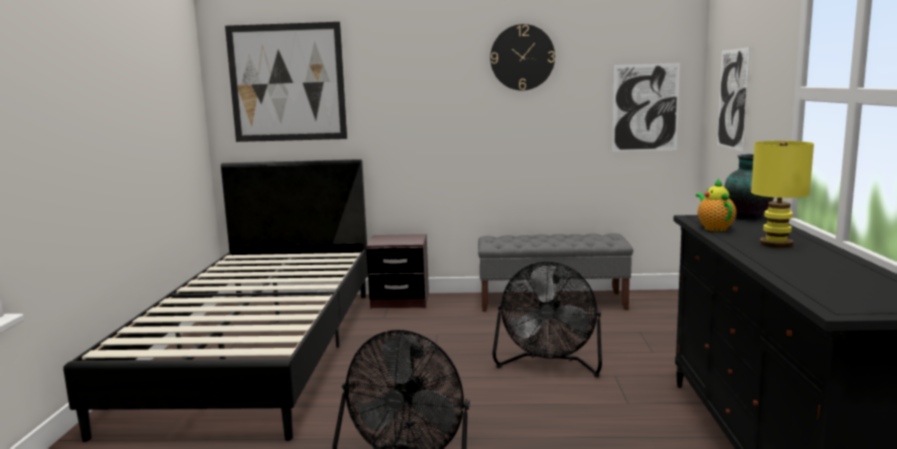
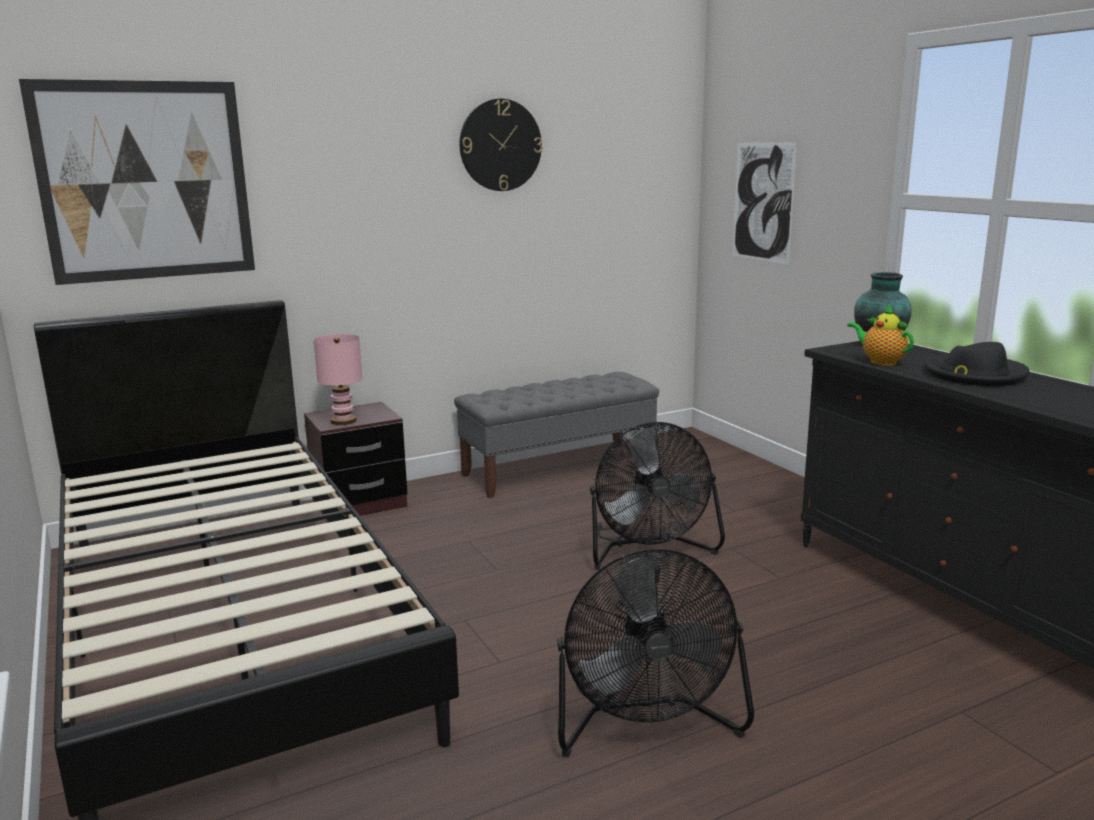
camera: 30 degrees left, 5 degrees up
picture [612,63,680,152] -> none
yellow table lamp [751,141,814,248] -> black hat [925,342,1029,386]
none -> pink table lamp [313,334,362,425]

